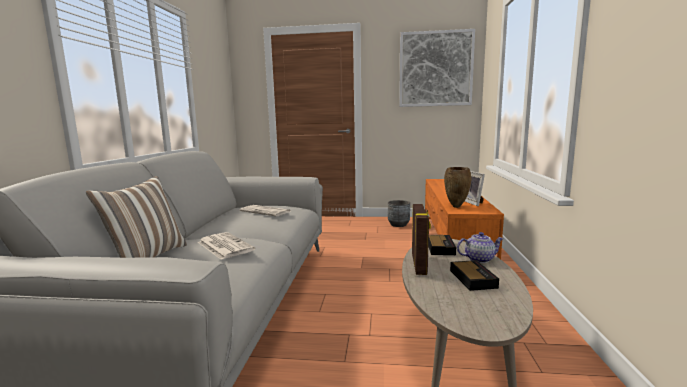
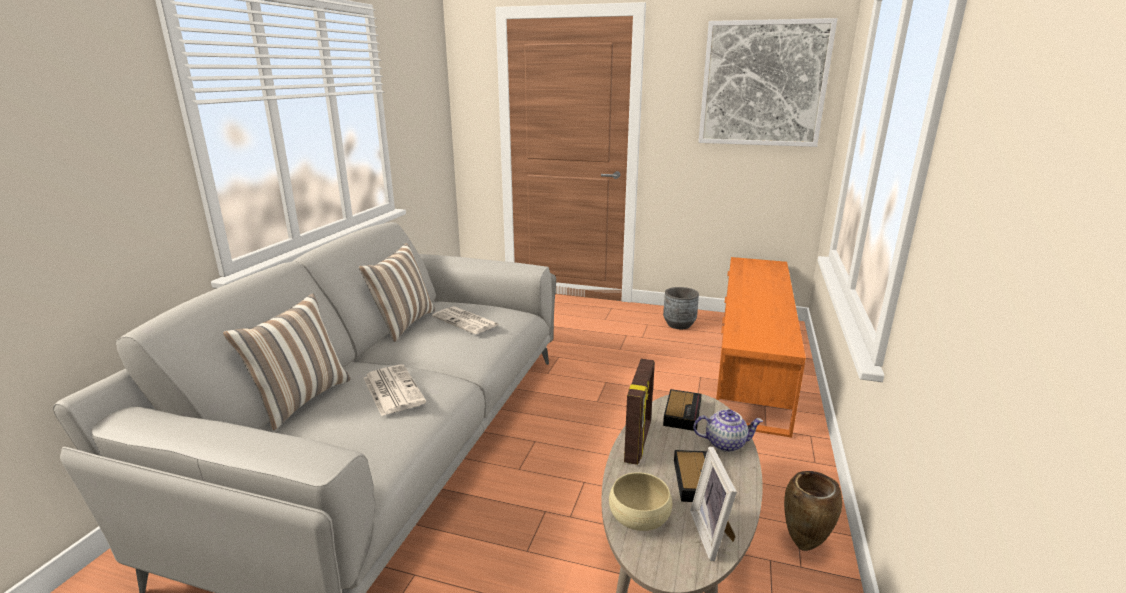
camera: 10 degrees right, 10 degrees up
brown vase [444,167,471,208] -> brown vase moved to [784,471,842,551]
picture frame [465,171,485,206] -> picture frame moved to [690,447,737,561]
none -> pillow [359,243,435,342]
none -> beige bowl [609,472,672,531]

